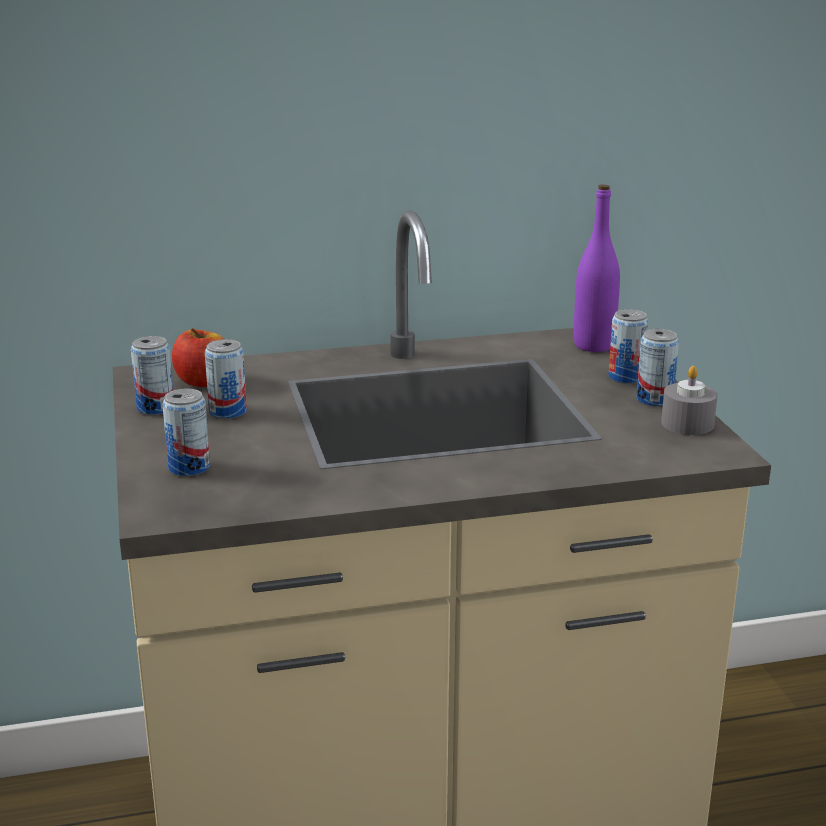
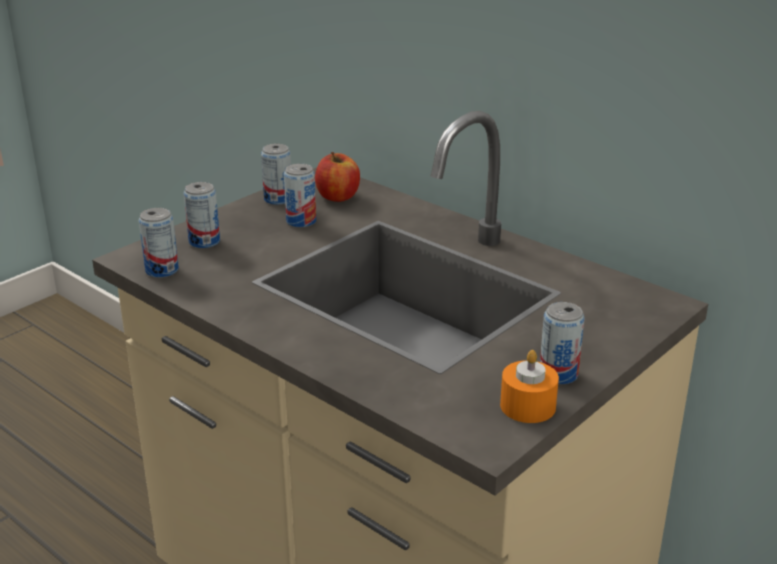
camera: 55 degrees right, 5 degrees up
purple bottle [574,185,620,352] -> none
can [608,309,649,384] -> can moved to [139,208,179,278]
grey candle [661,366,718,435] -> orange candle [500,350,559,423]

